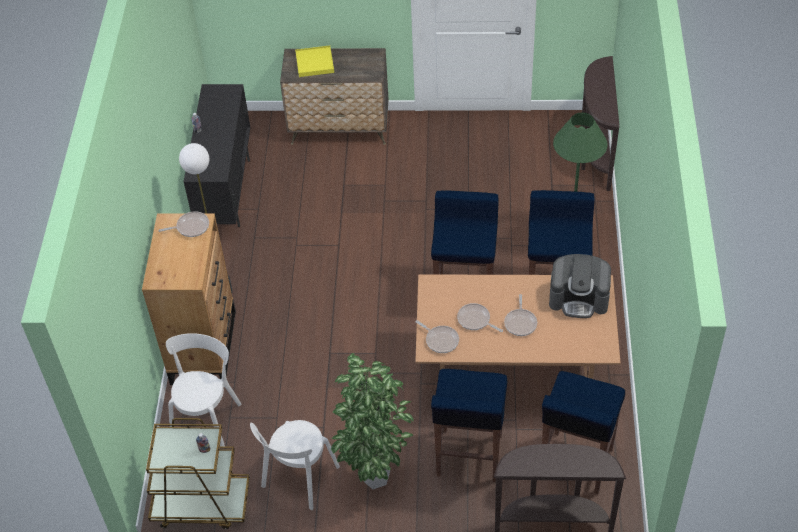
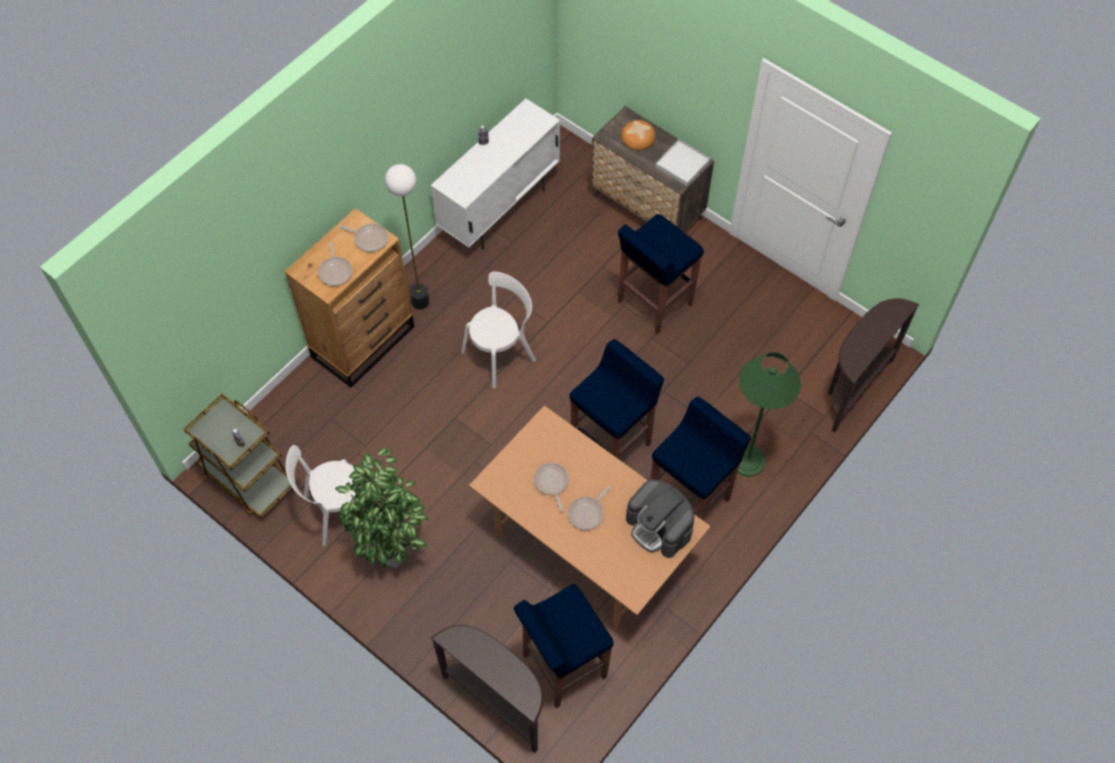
camera: 35 degrees right, 10 degrees up
white chair [166,333,242,446] -> white chair moved to [461,272,536,388]
black cabinet [184,84,251,227] -> white cabinet [431,99,560,250]
yellow tray [295,45,334,77] -> bread [621,120,656,150]
frying pan [415,320,459,353] -> frying pan moved to [318,242,352,286]
blue stool [431,369,507,482] -> blue stool moved to [618,214,704,335]
none -> white tray [655,139,710,186]

